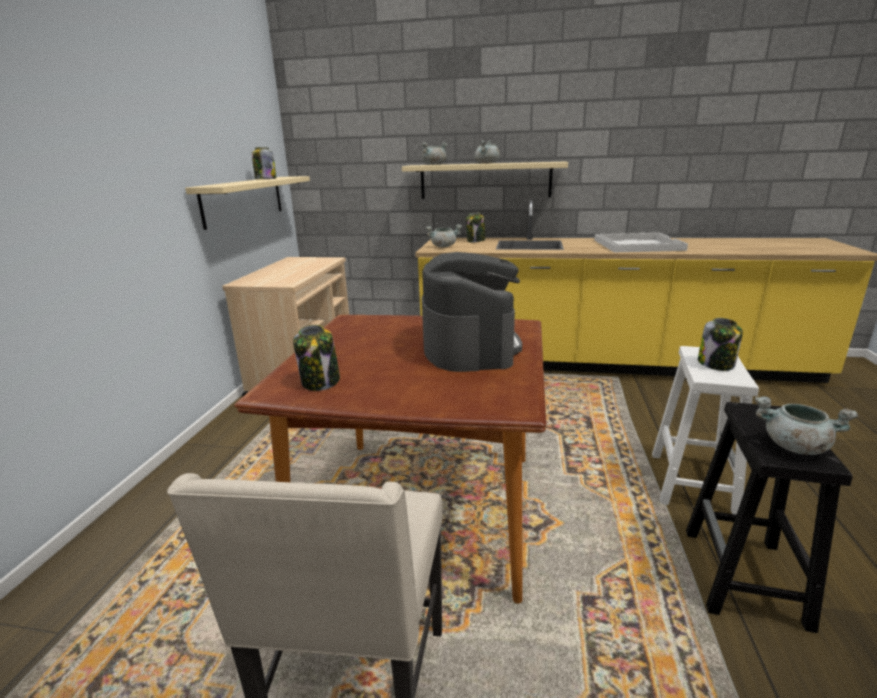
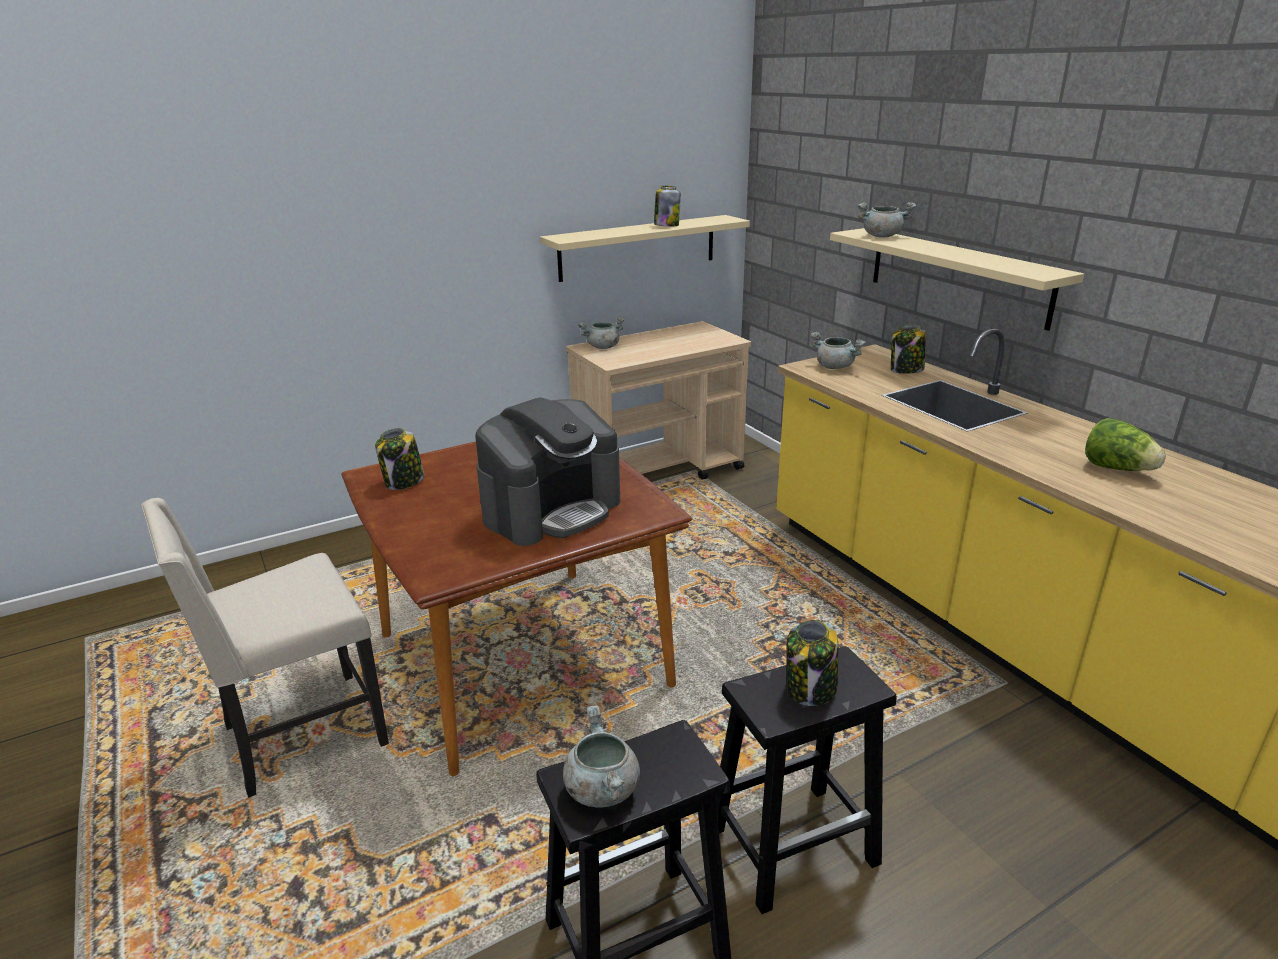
camera: 50 degrees right, 5 degrees up
grey cooking pot [475,140,500,164] -> grey cooking pot moved to [578,317,625,349]
white tray [595,232,688,252] -> lettuce [1085,418,1166,471]
white stool [652,346,759,515] -> black stool [716,646,897,914]

